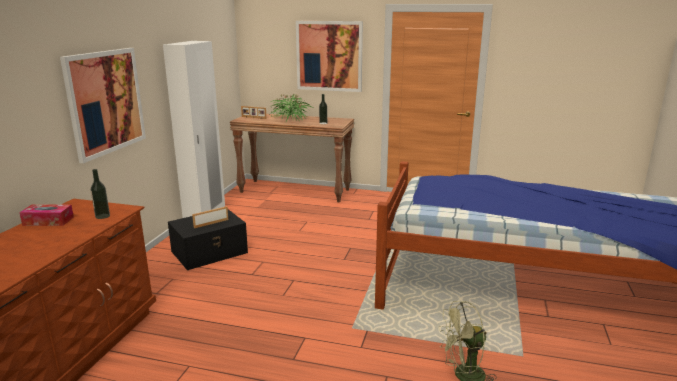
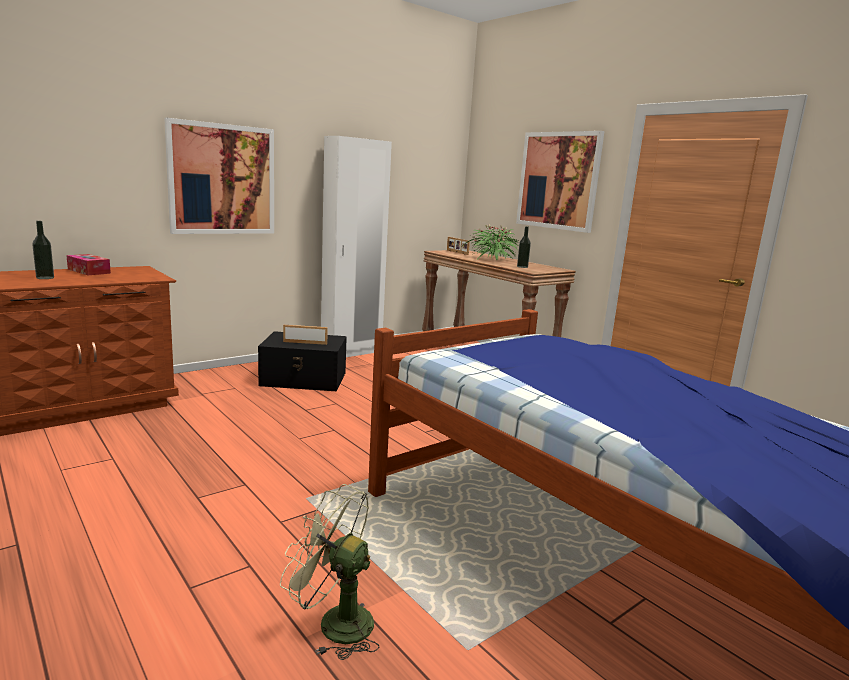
camera: 35 degrees right, 5 degrees down
bottle [91,169,110,219] -> bottle moved to [32,221,54,279]

